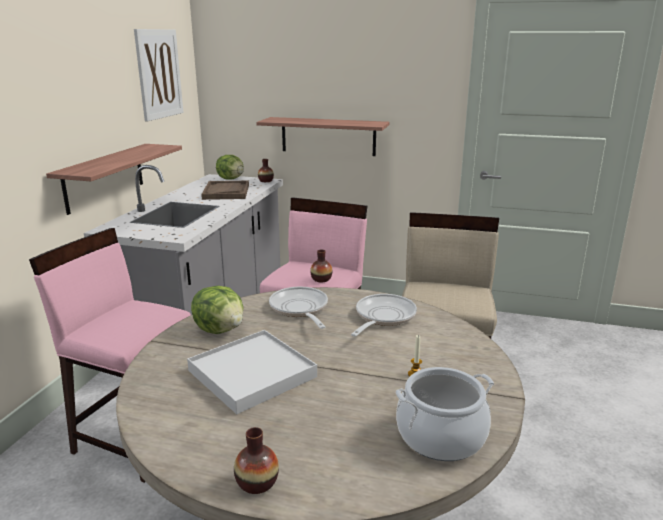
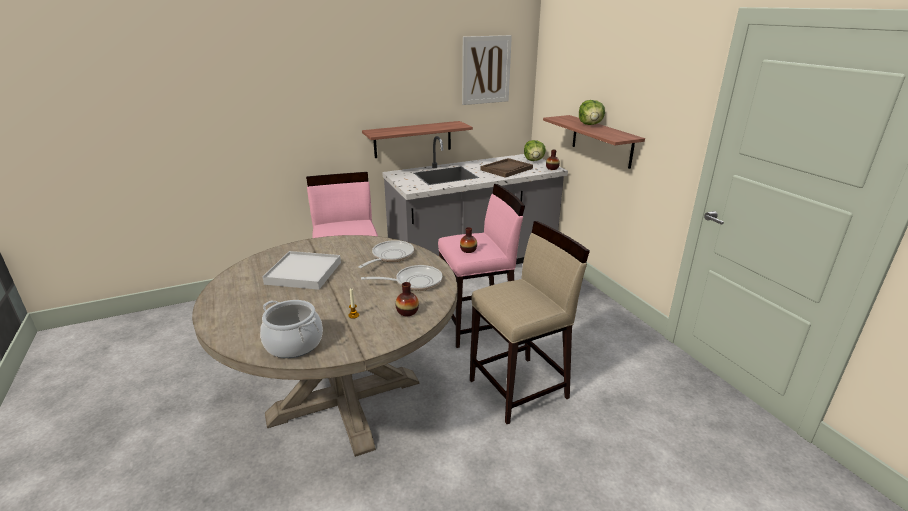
camera: 50 degrees right, 5 degrees up
lettuce [191,286,243,334] -> lettuce moved to [579,100,605,125]
vase [234,427,279,494] -> vase moved to [395,282,419,316]

